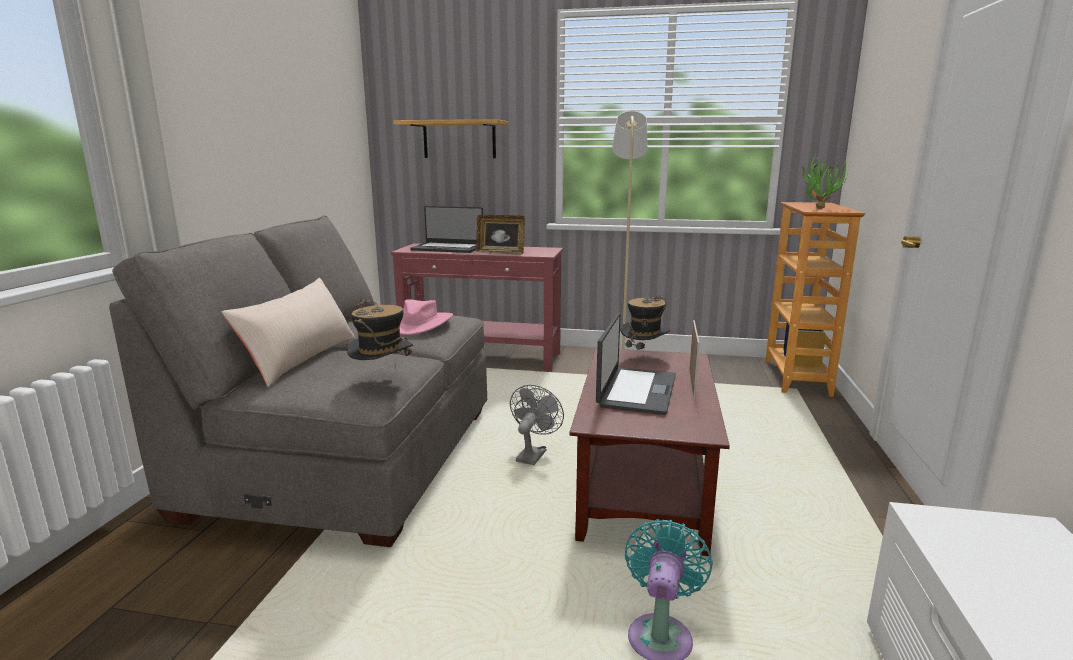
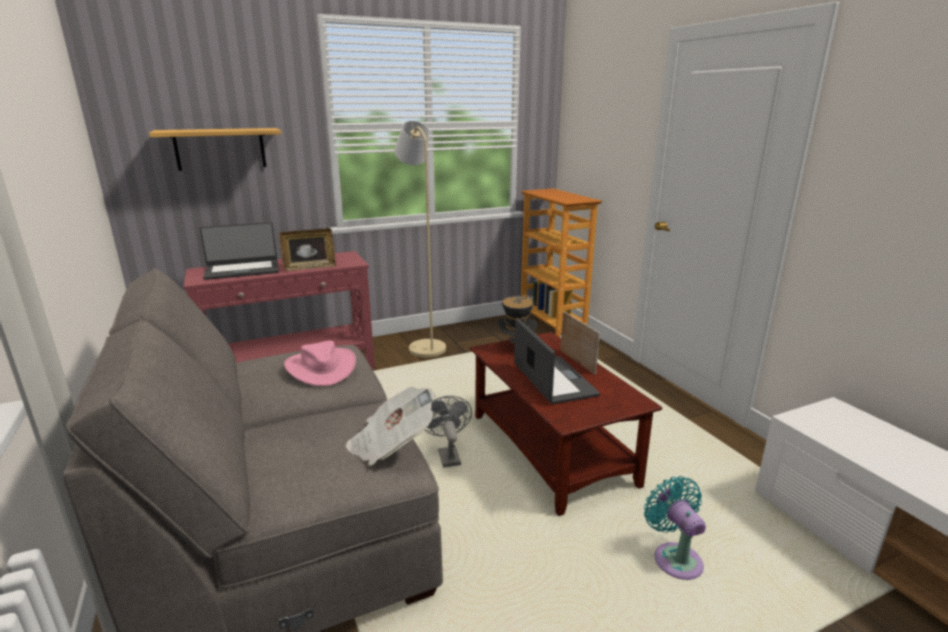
camera: 35 degrees left, 5 degrees up
beige pillow [222,278,355,387] -> none
hat [347,299,413,369] -> newspaper [346,387,436,466]
potted plant [802,155,847,209] -> none

